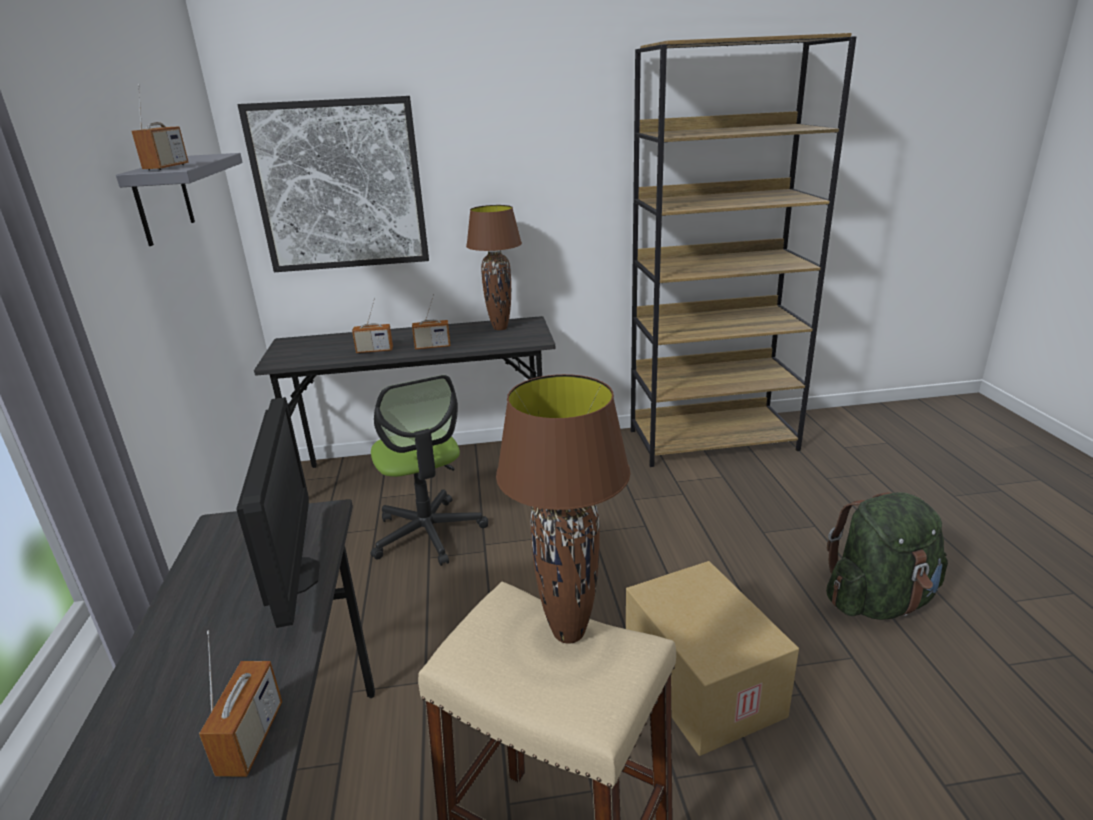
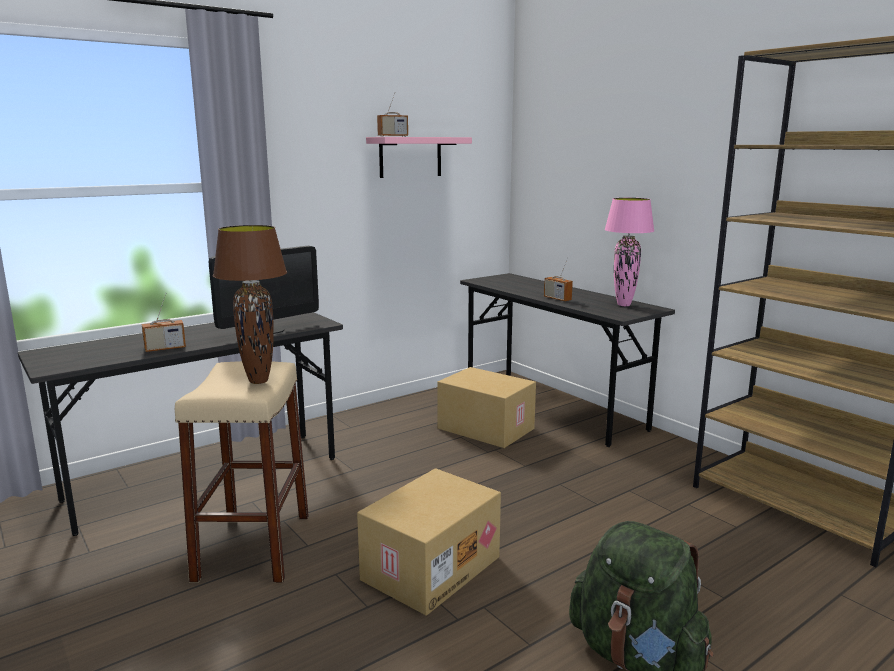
camera: 60 degrees right, 10 degrees down
grey shelf [116,153,243,246] -> pink shelf [366,137,472,178]
picture [237,96,429,272] -> none
radio [352,298,393,353] -> none
office chair [370,375,488,566] -> cardboard box [437,367,536,448]
brown table lamp [466,205,522,330] -> pink table lamp [604,198,655,306]

